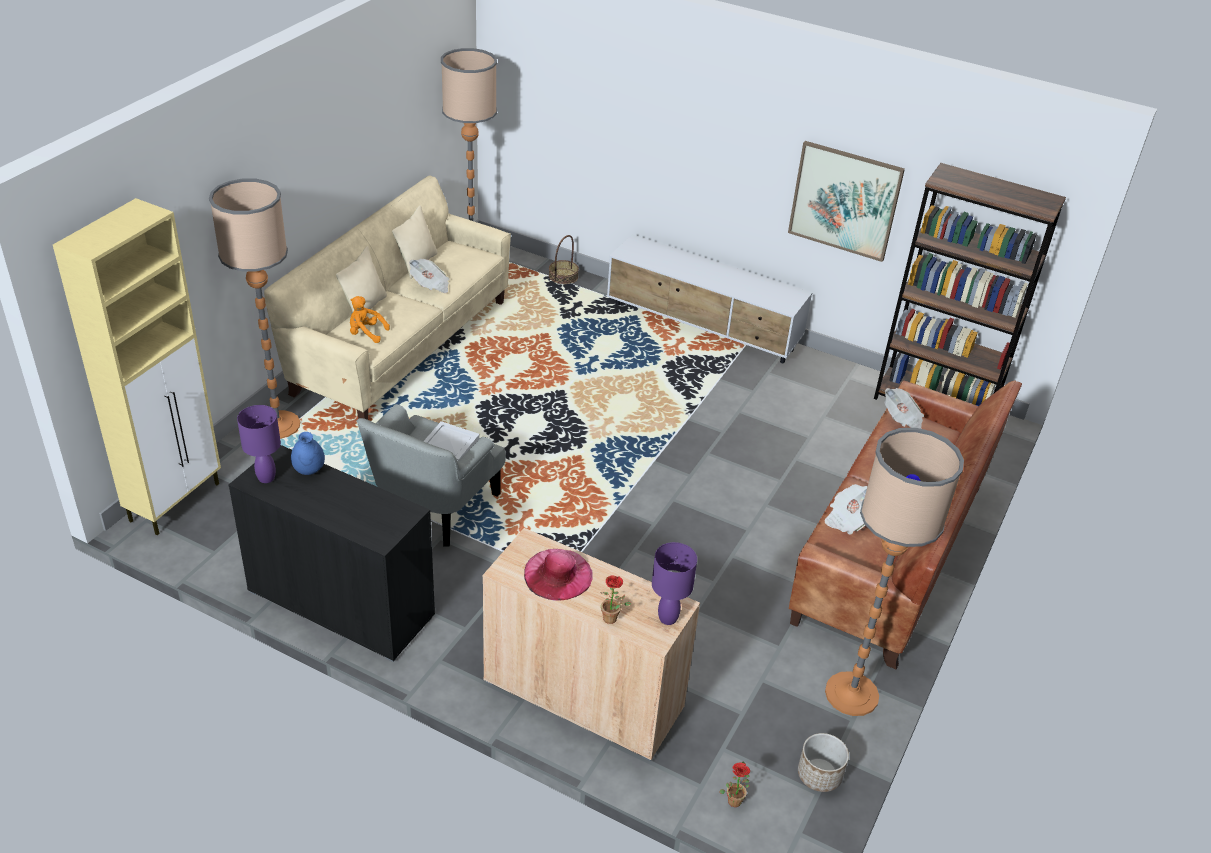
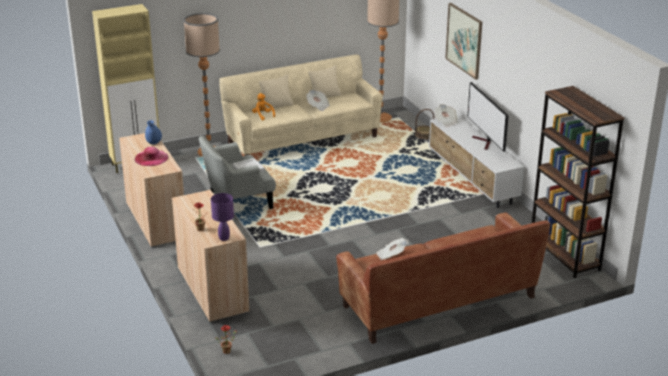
camera: 40 degrees right, 10 degrees down
black cabinet [228,445,435,662] -> beige cabinet [119,133,184,248]
purple table lamp [237,405,281,483] -> none
pink hat [524,549,593,601] -> pink hat moved to [135,147,168,166]
picture [788,141,905,262] -> picture moved to [445,3,482,80]
planter [798,733,849,792] -> none
floor lamp [825,428,964,716] -> none
newspaper [884,388,924,429] -> newspaper moved to [435,104,458,127]
none -> television [467,82,509,152]

